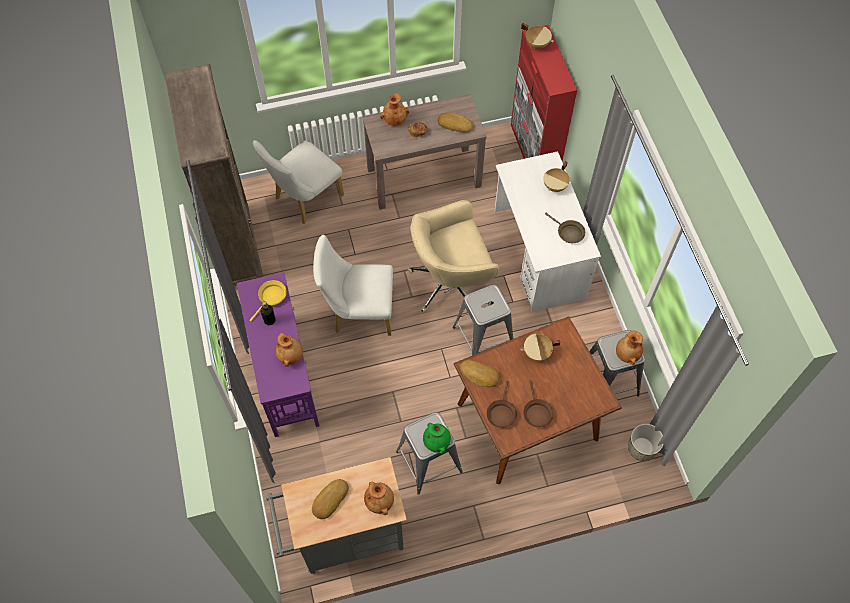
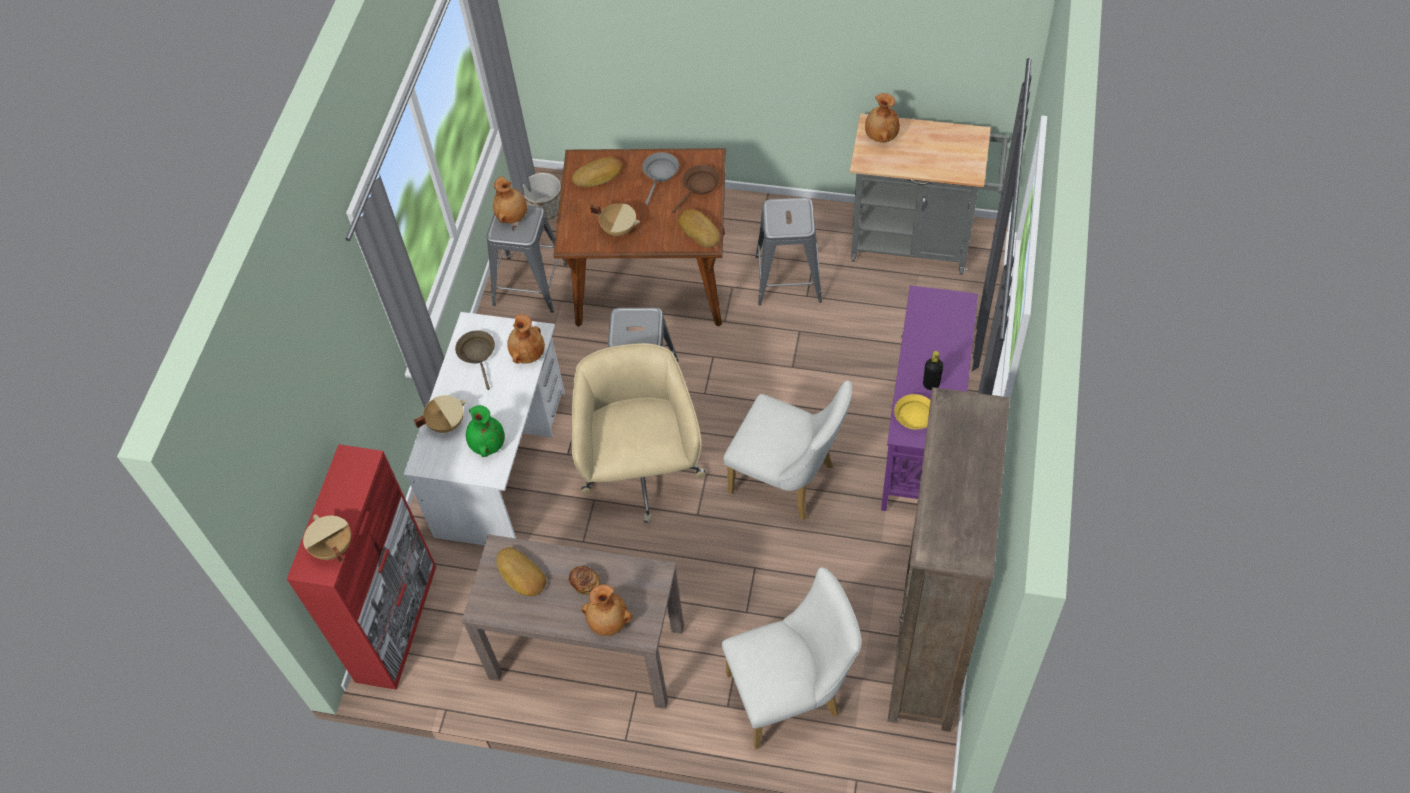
camera: 150 degrees left, 5 degrees down
brown vase [276,333,303,367] -> brown vase moved to [507,314,545,364]
bread [312,479,349,519] -> bread moved to [572,157,622,187]
beige office chair [408,200,499,313] -> beige office chair turned 105 degrees counterclockwise [571,343,706,524]
green vase [423,423,451,454] -> green vase moved to [466,405,505,457]
brown frying pan [523,380,554,427] -> grey frying pan [642,152,679,205]

